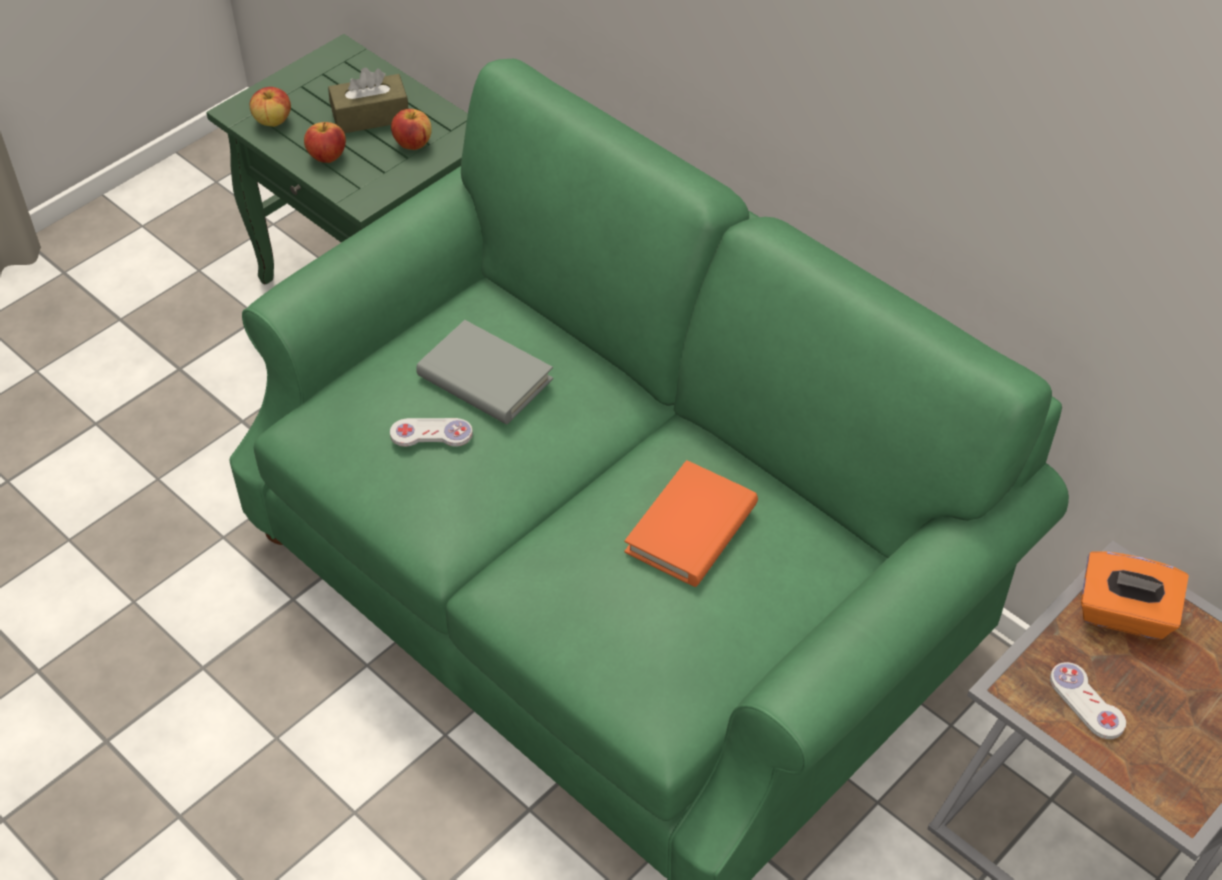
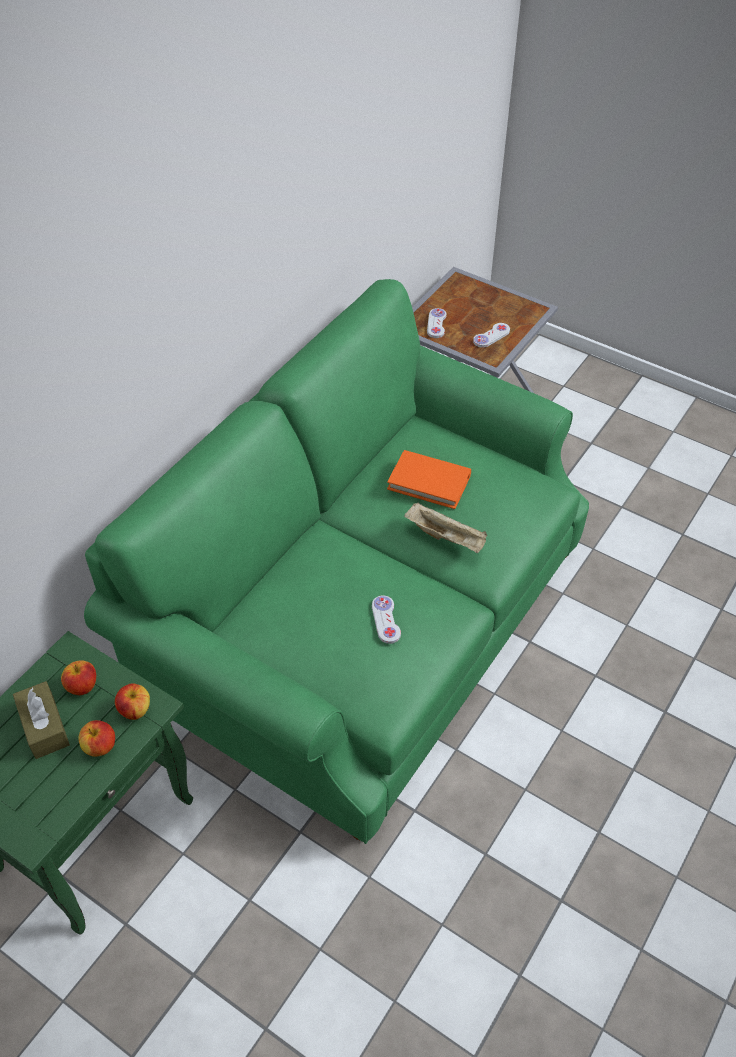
camera: 100 degrees left, 0 degrees up
apple [250,87,291,127] -> apple moved to [115,683,150,720]
grey book [416,320,553,424] -> none
orange tissue box [1081,551,1189,640] -> white game controller [427,308,447,338]
none -> beige tray [404,502,487,553]

